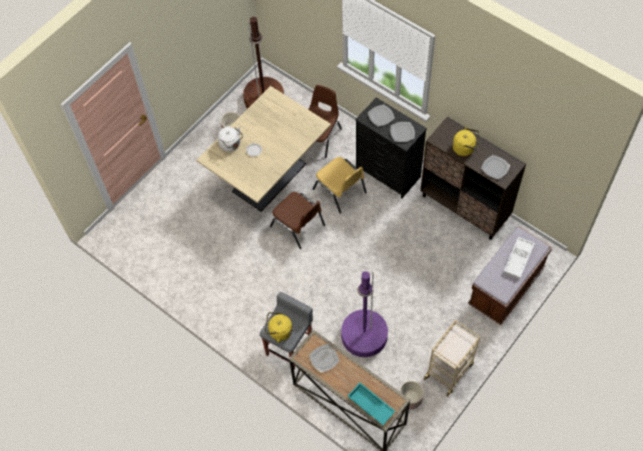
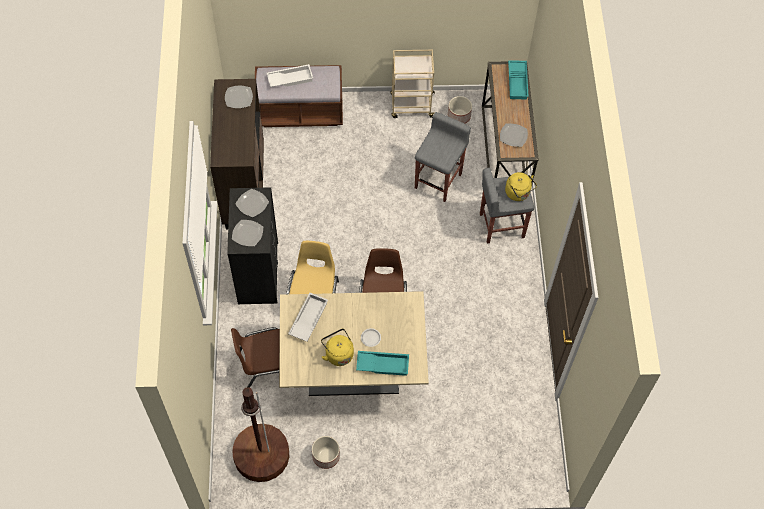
camera: 135 degrees left, 0 degrees up
white kettle [218,127,243,152] -> turquoise tray [356,351,409,376]
purple floor lamp [341,271,388,357] -> grey stool [415,112,471,202]
yellow kettle [452,127,479,156] -> yellow kettle moved to [321,329,354,366]
none -> white tray [288,292,328,342]

